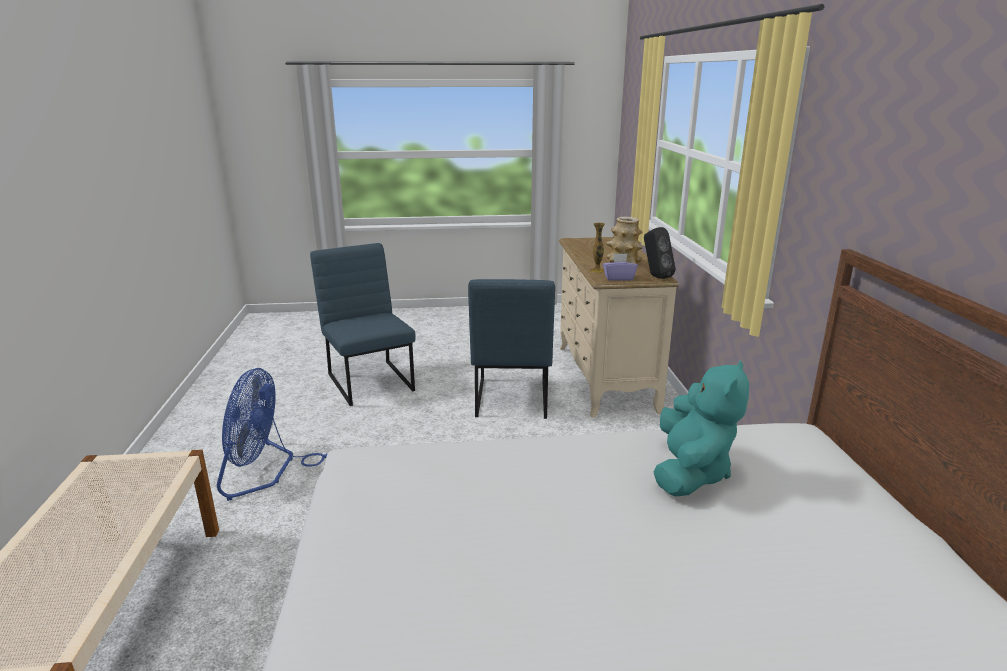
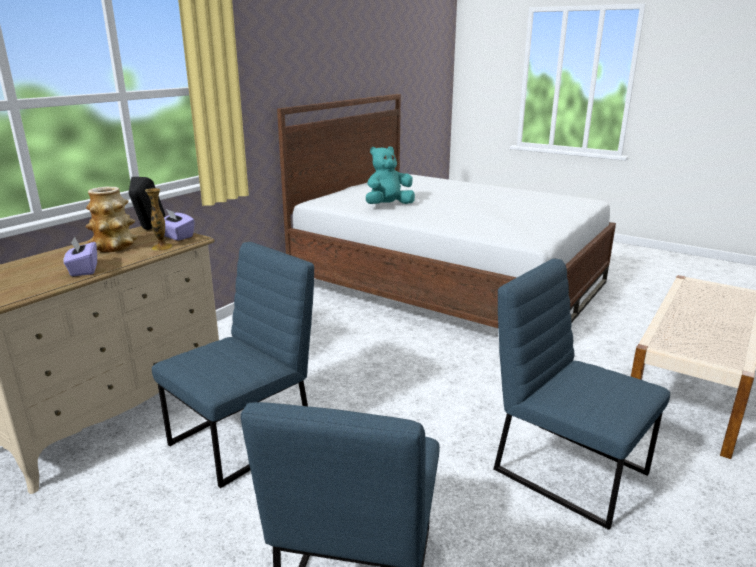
camera: 140 degrees left, 0 degrees up
blue fan [217,368,328,501] -> blue chair [493,258,670,530]
none -> purple tissue box [63,237,97,276]

